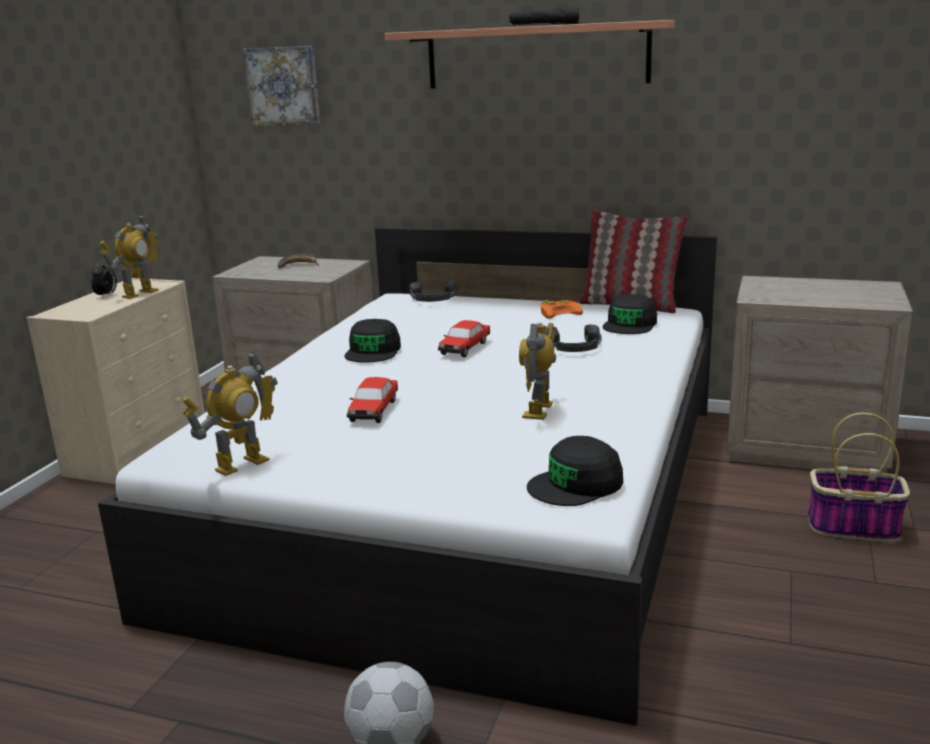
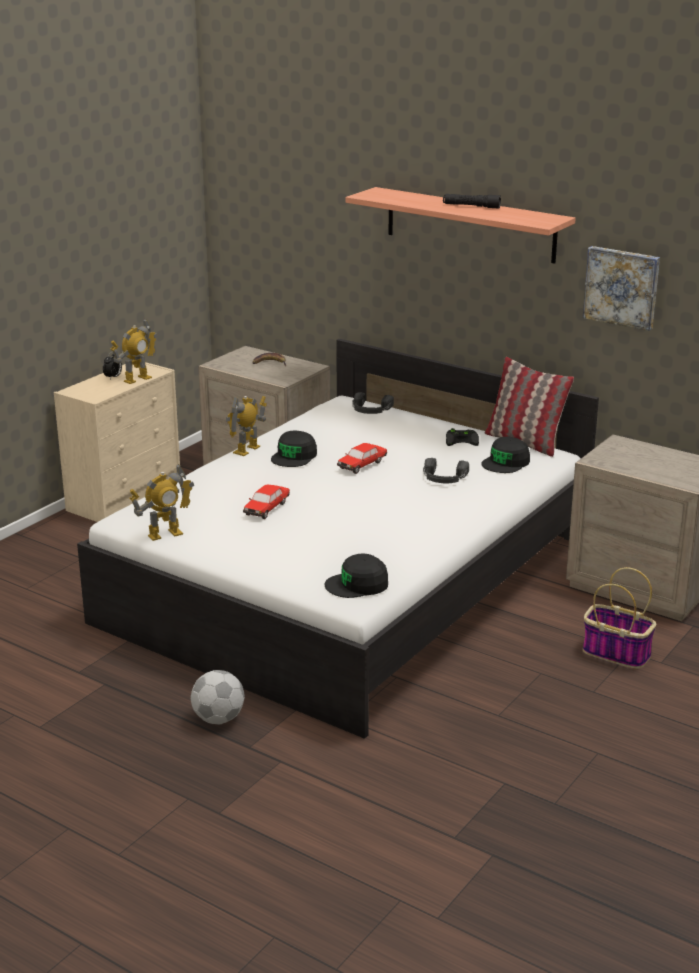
camera: 15 degrees right, 5 degrees up
picture [243,46,320,126] -> picture moved to [583,246,660,331]
toy robot [519,322,556,420] -> toy robot moved to [226,396,267,456]
orange game controller [540,300,583,319] -> black game controller [446,428,479,446]

